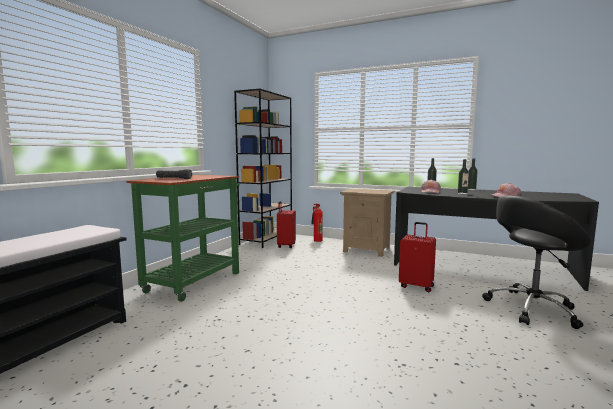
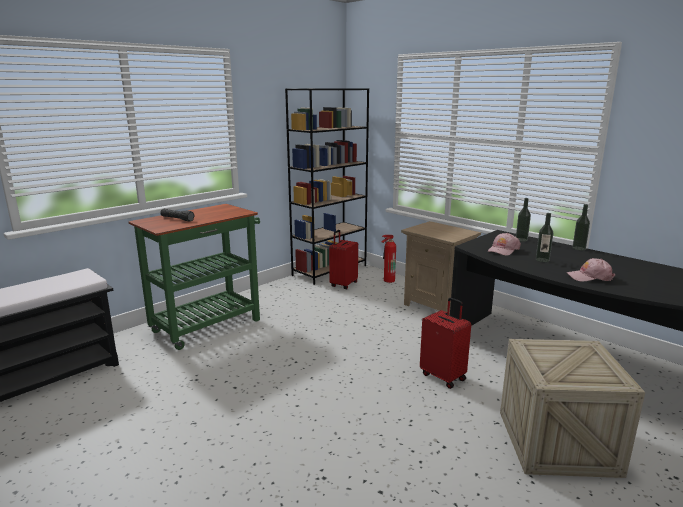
camera: 20 degrees right, 10 degrees up
black office chair [482,195,591,329] -> crate [500,339,645,478]

